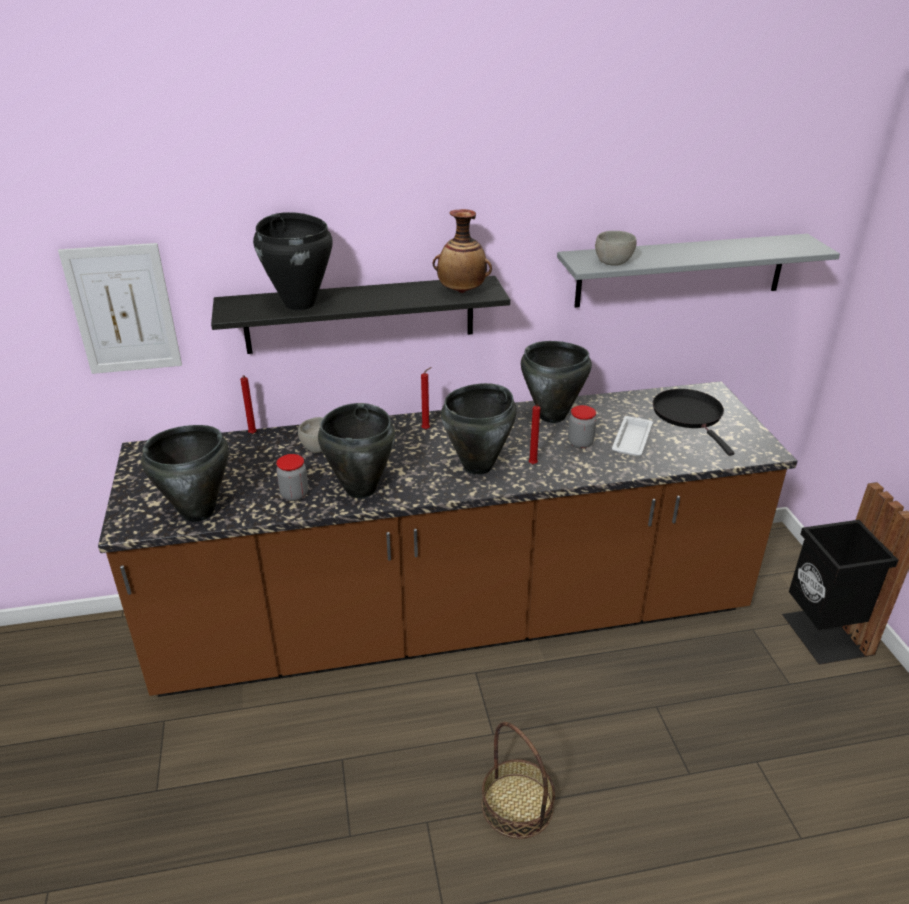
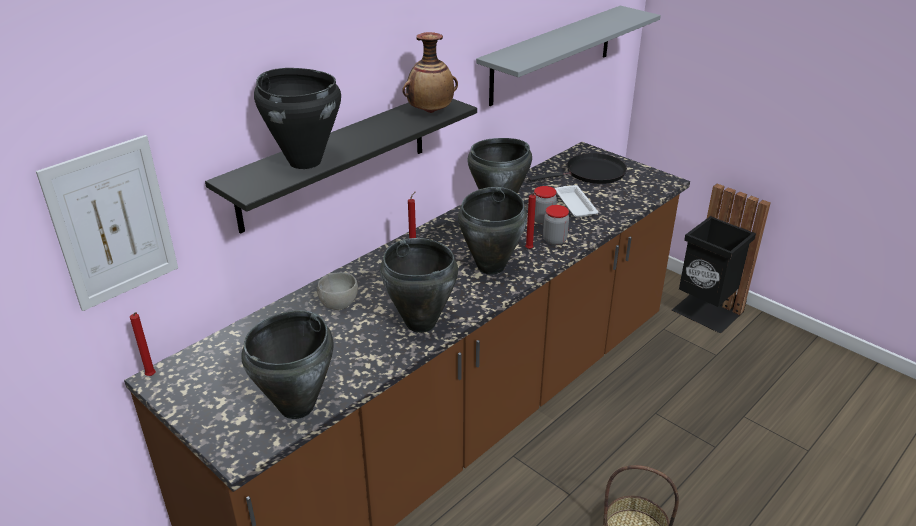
camera: 35 degrees left, 0 degrees up
red candle [240,375,257,434] -> red candle moved to [130,312,156,376]
jar [276,454,308,501] -> jar moved to [543,205,569,245]
grey bowl [595,231,637,266] -> none
black frying pan [653,389,735,456] -> black frying pan turned 120 degrees clockwise [528,153,627,184]

